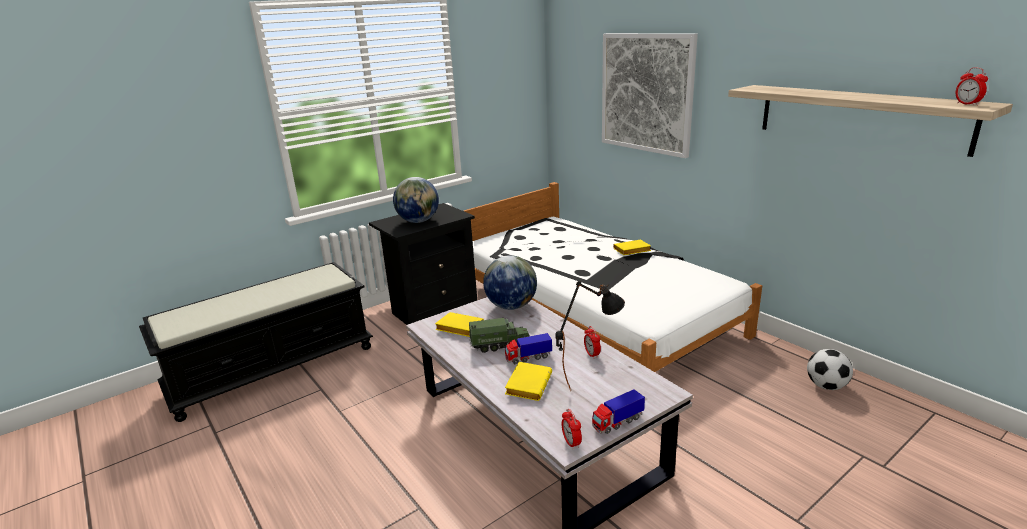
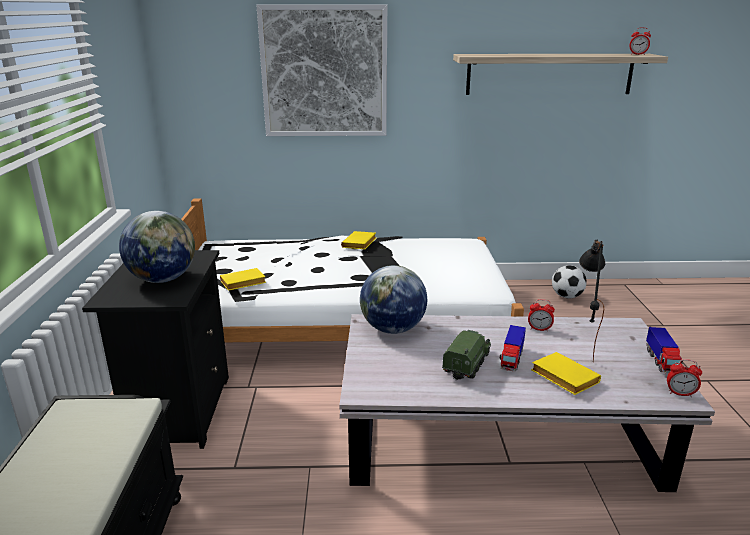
camera: 55 degrees left, 0 degrees up
yellow book [435,312,484,337] -> yellow book moved to [220,268,266,291]

